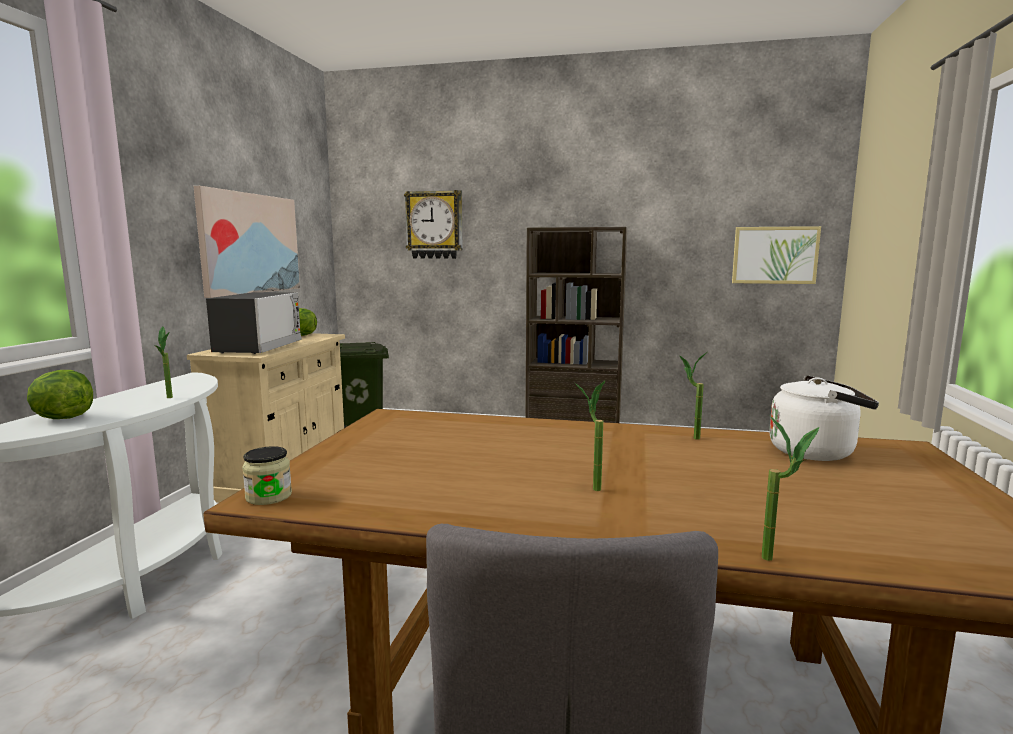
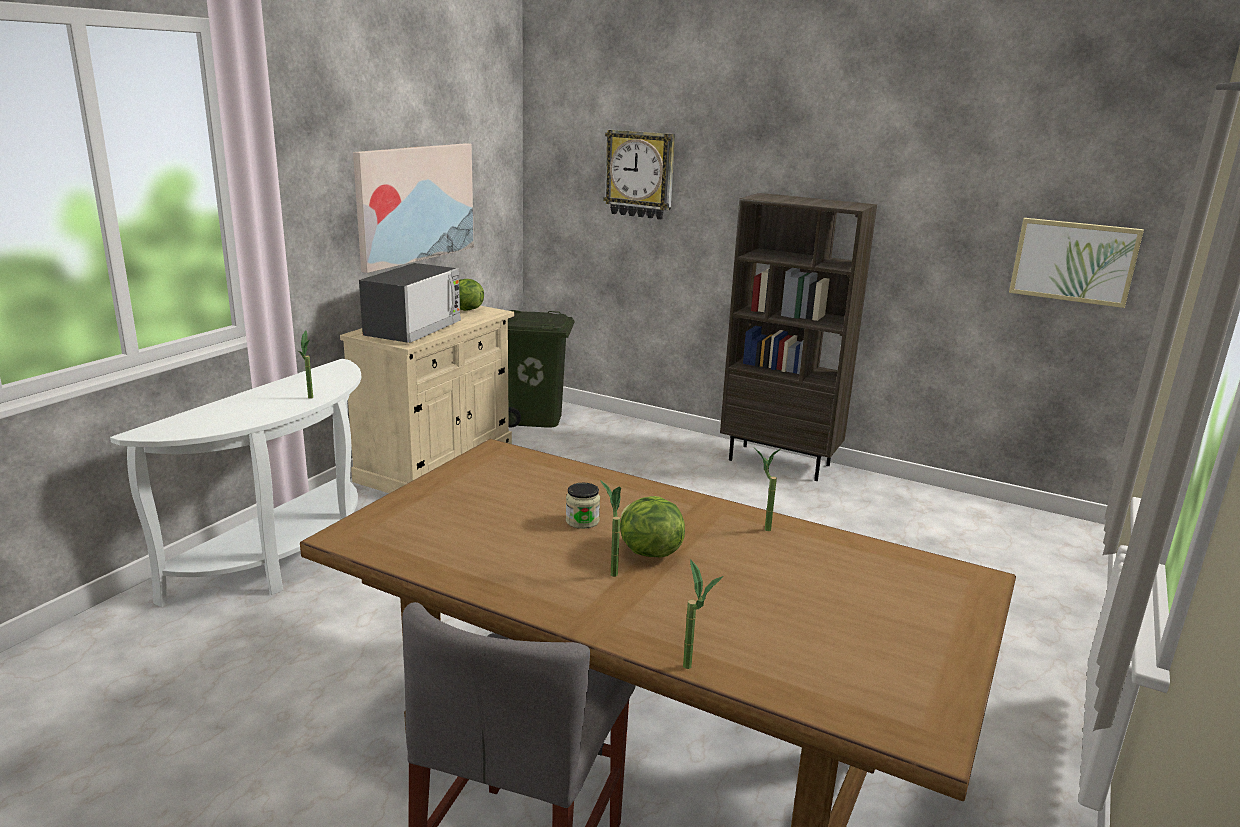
camera: 15 degrees right, 10 degrees up
lettuce [27,370,93,419] -> lettuce moved to [620,496,685,558]
jar [242,446,292,505] -> jar moved to [566,483,600,529]
white kettle [769,375,879,461] -> none

